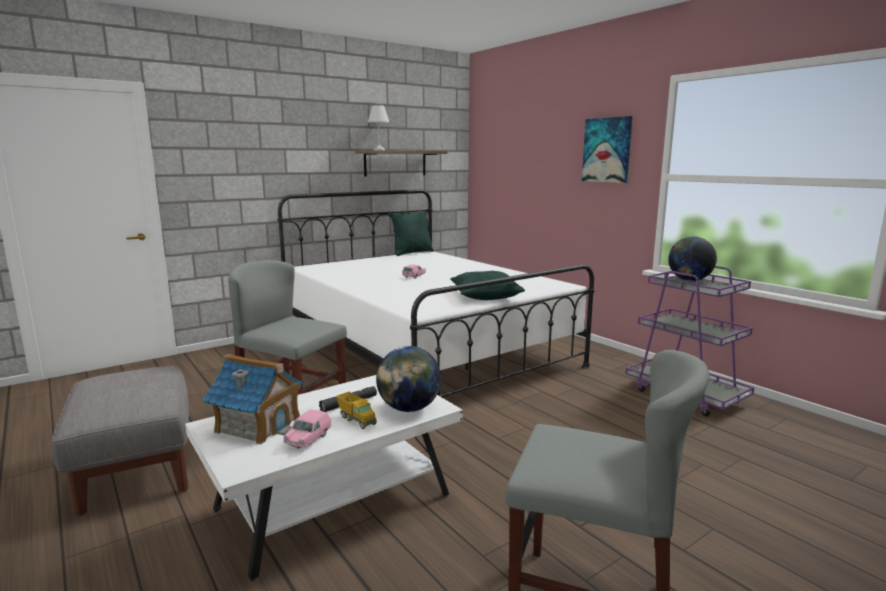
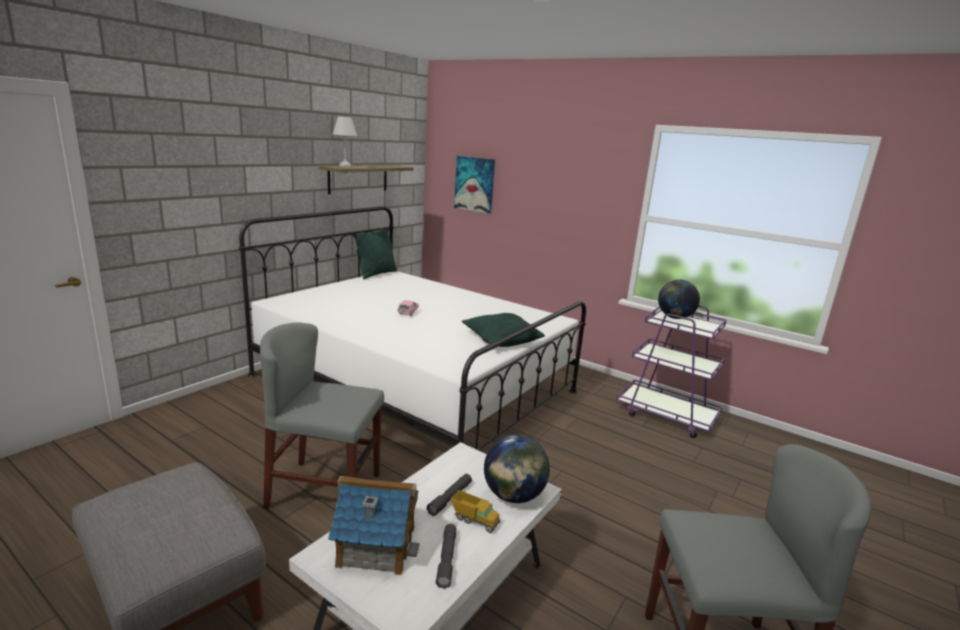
camera: 20 degrees left, 5 degrees up
pink toy car [283,410,331,448] -> grey flashlight [436,524,456,589]
picture [582,116,632,183] -> picture moved to [454,156,495,214]

